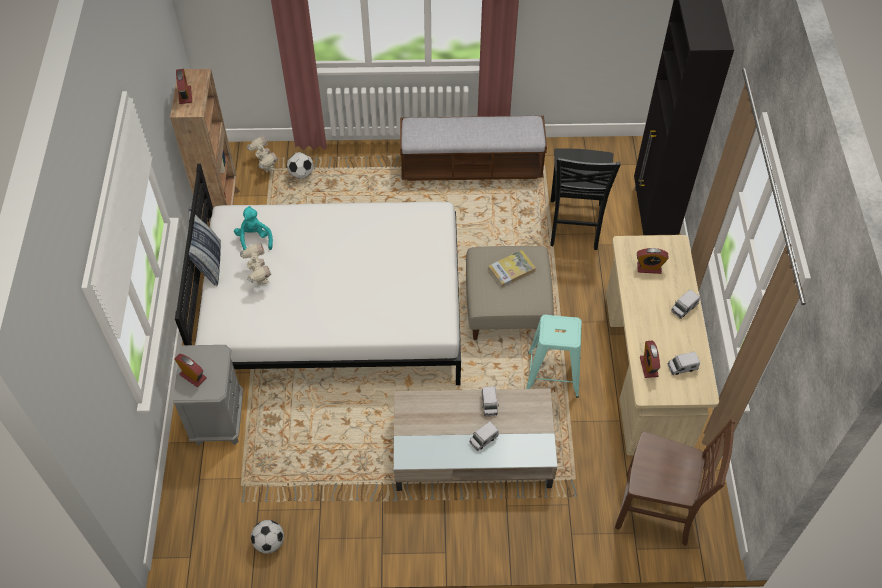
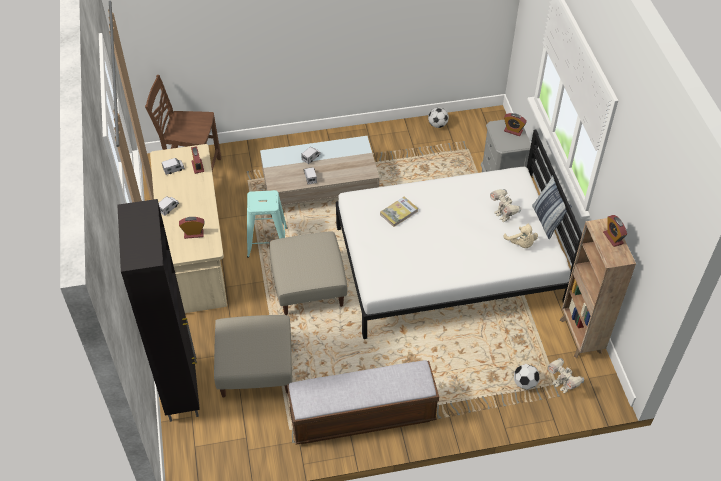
camera: 170 degrees right, 5 degrees down
turquoise plush toy [234,206,273,250] -> beige plush toy [503,224,538,248]
book [488,250,536,287] -> book moved to [380,197,418,227]
black chair [550,148,621,250] -> beige ottoman [214,315,292,398]

